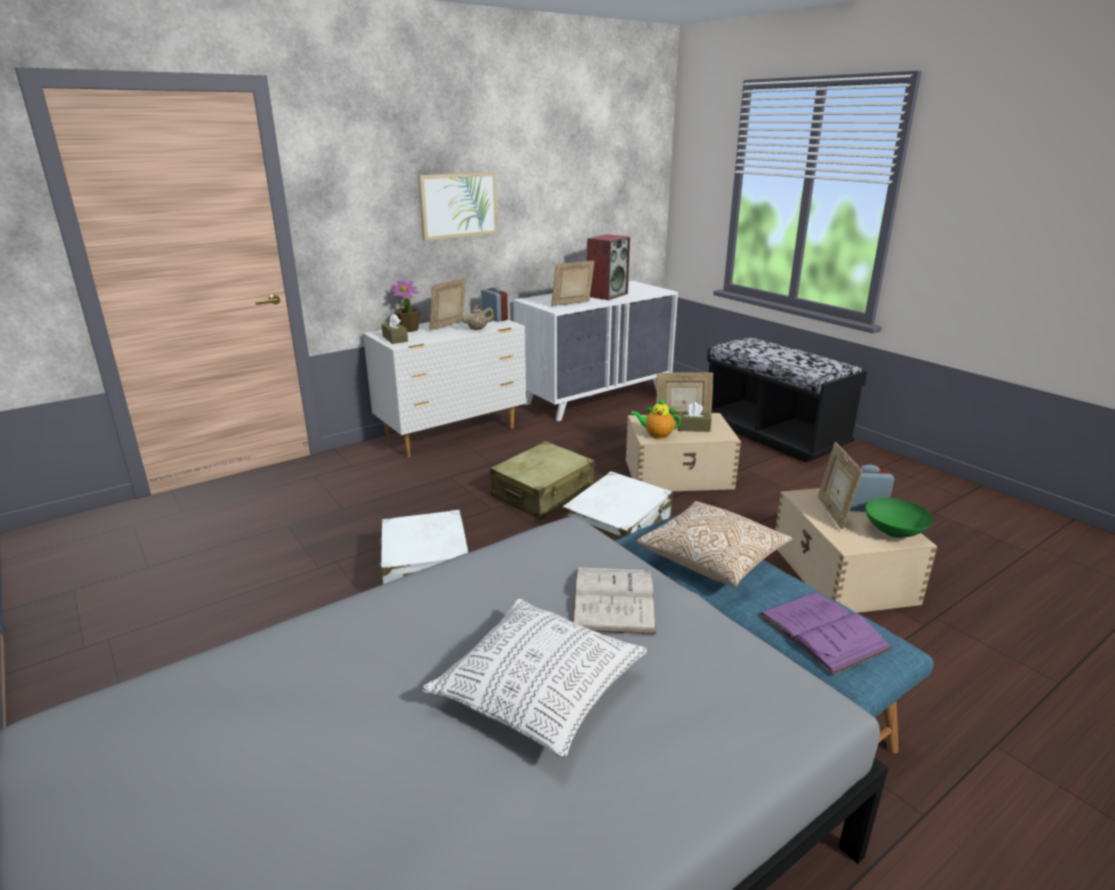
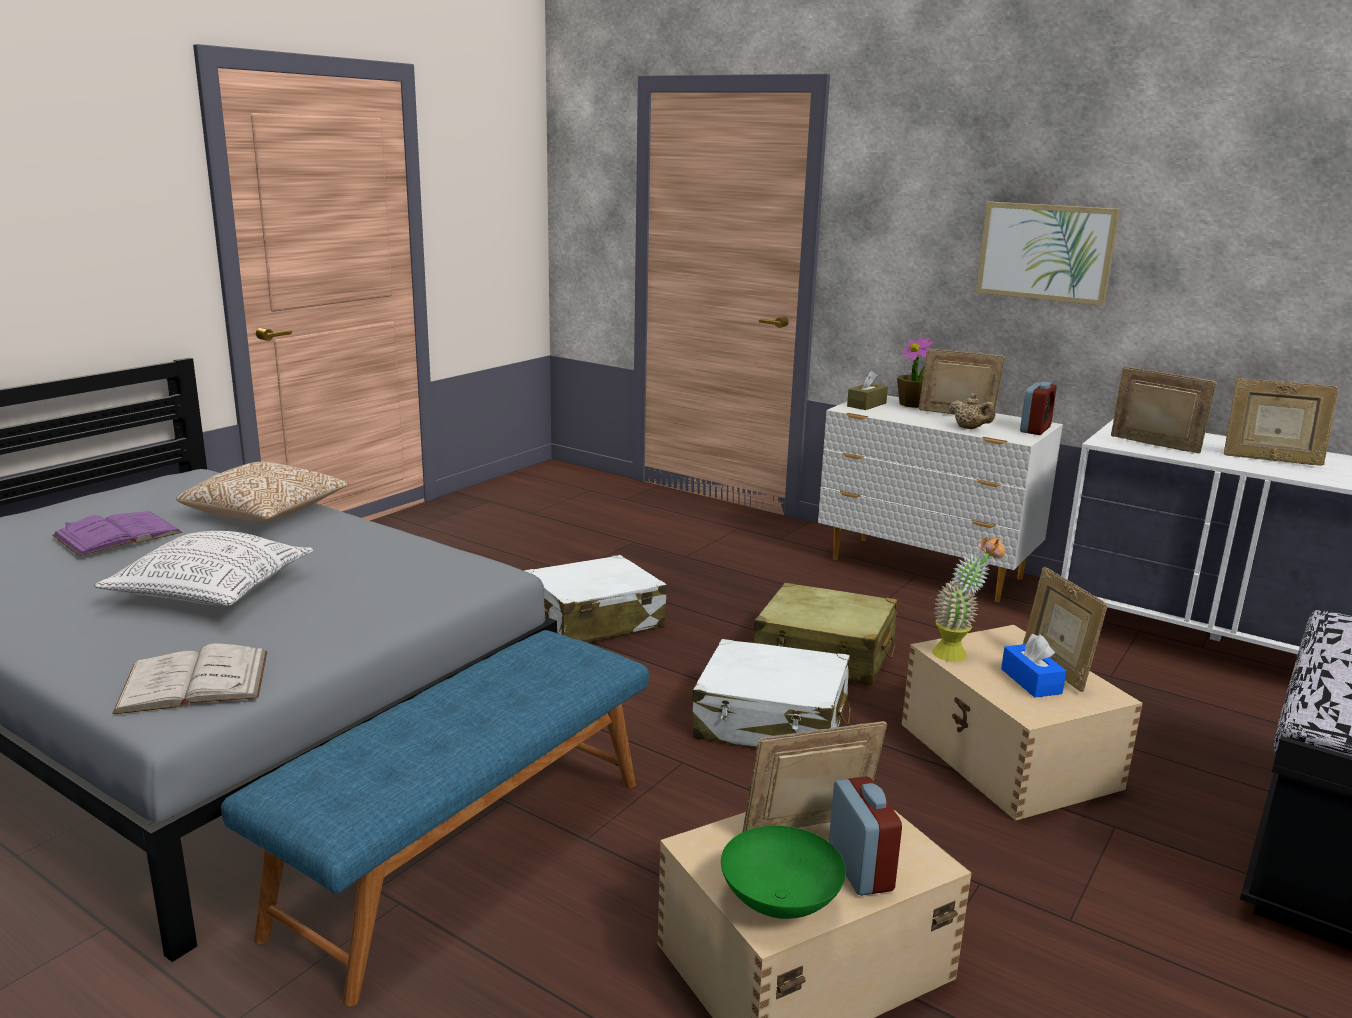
camera: 70 degrees right, 5 degrees down
white book [573,568,657,635] -> white book moved to [112,643,267,715]
speaker [587,234,630,300] -> picture frame [1224,378,1339,466]
teapot [630,398,681,439] -> potted plant [932,537,1005,662]
pillow [637,501,792,587] -> pillow moved to [176,462,349,522]
brown tissue box [677,402,711,432] -> blue tissue box [1001,634,1066,698]
purple book [758,592,892,675] -> purple book moved to [52,511,182,556]

